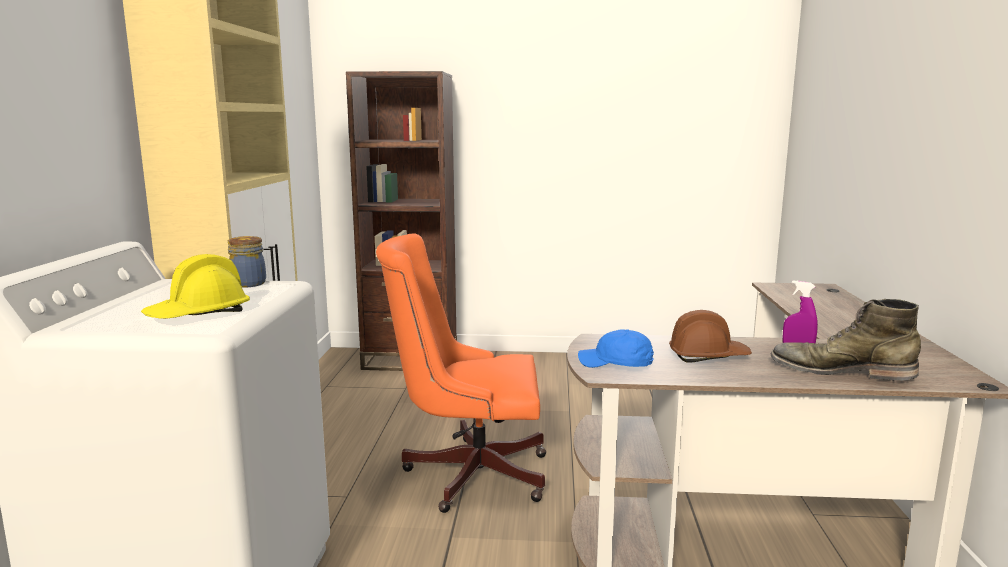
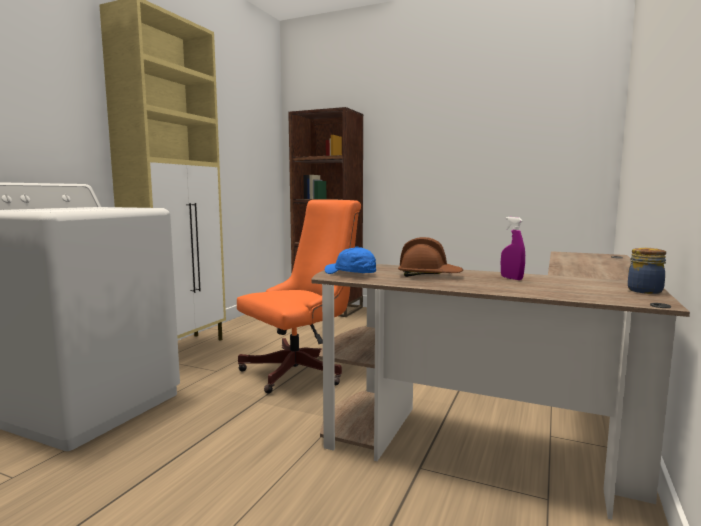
camera: 20 degrees right, 5 degrees down
yellow hard hat [141,254,250,319] -> none
jar [228,236,266,288] -> jar moved to [628,248,666,294]
orange office chair [376,233,546,513] -> orange office chair turned 120 degrees clockwise [237,200,361,393]
green boot [771,299,921,381] -> none

